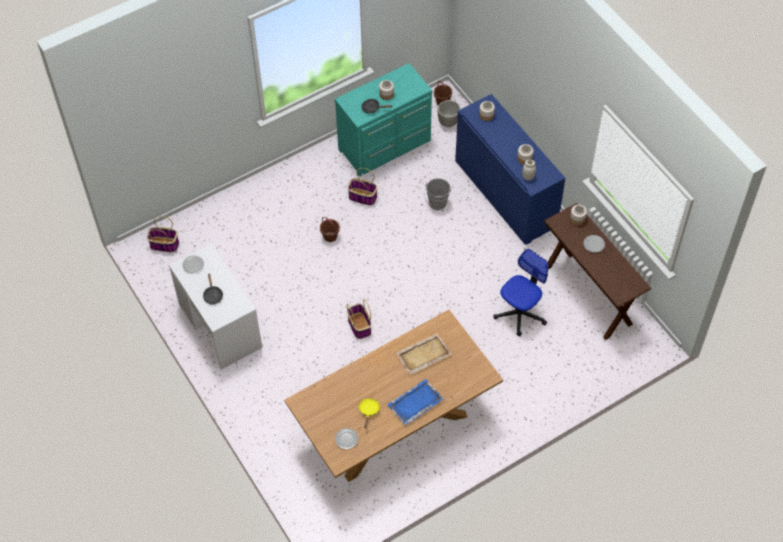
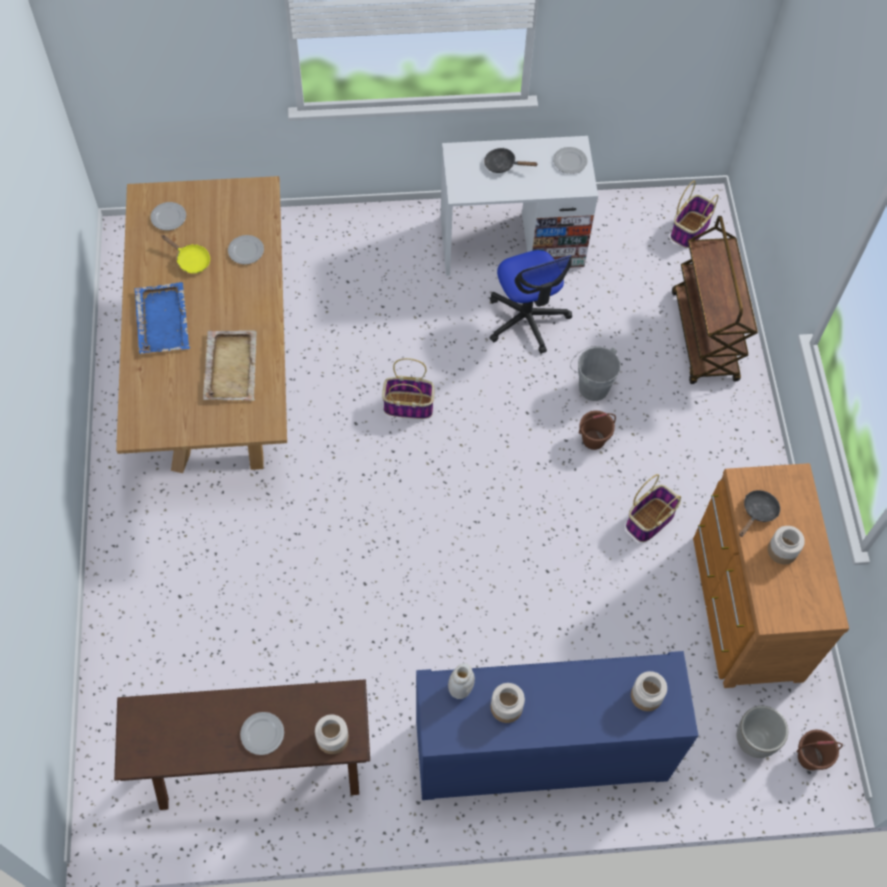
camera: 115 degrees right, 5 degrees up
turquoise dresser [335,63,432,177] -> brown dresser [693,463,849,688]
grey bucket [425,178,451,210] -> grey bucket moved to [570,346,621,401]
office chair [493,249,549,337] -> office chair moved to [490,250,572,354]
none -> plate [228,235,264,264]
none -> brown cart [672,216,758,384]

